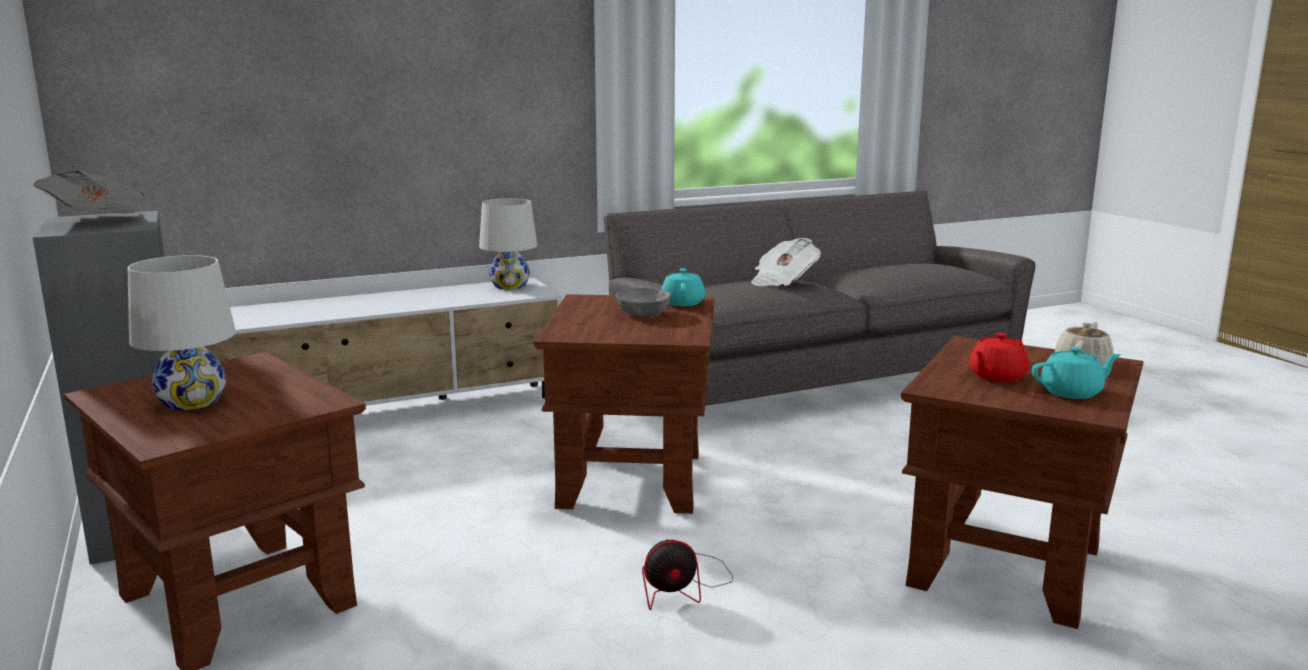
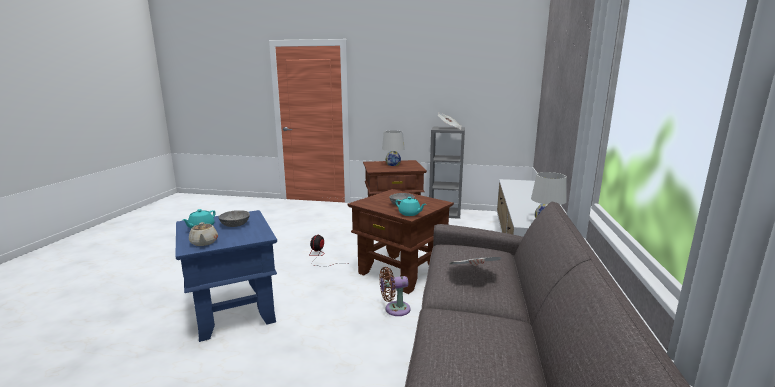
camera: 125 degrees right, 0 degrees up
brown side table [901,336,1144,629] -> blue side table [175,210,277,342]
red teapot [969,333,1029,382] -> grey bowl [218,210,250,227]
none -> brown fan [379,267,410,316]

